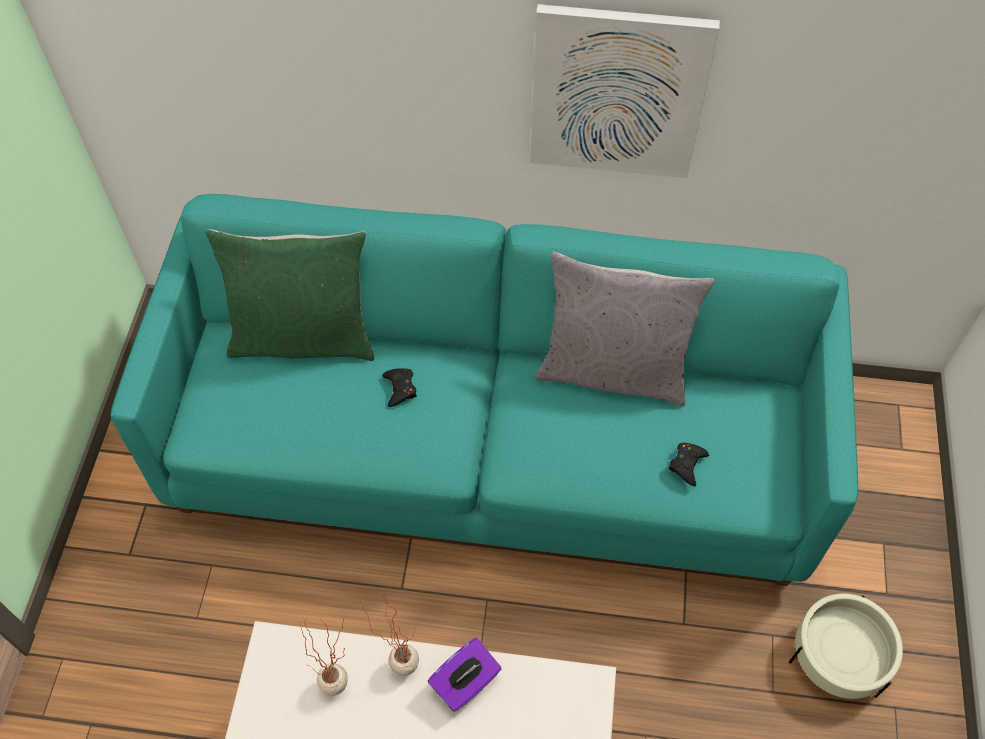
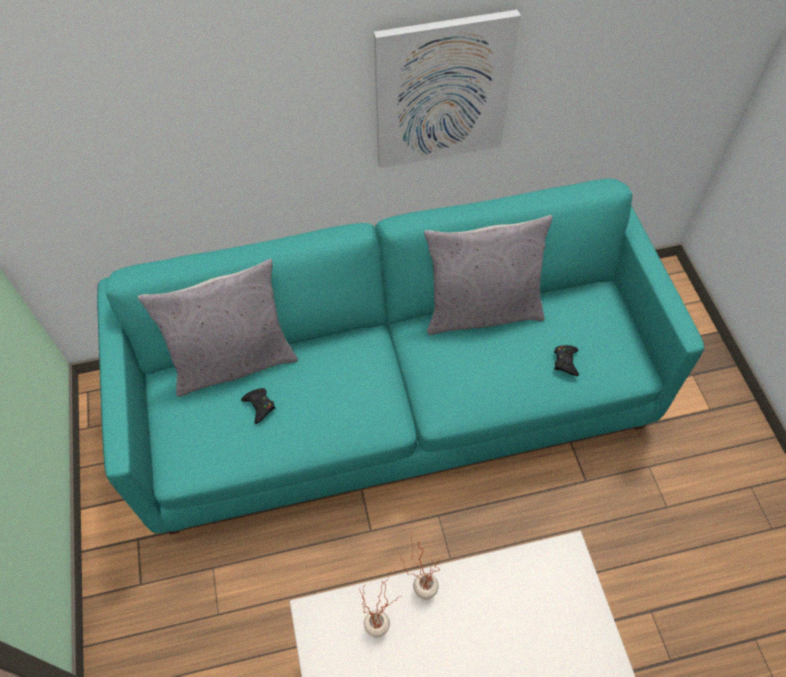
camera: 20 degrees left, 0 degrees up
green pillow [206,229,374,361] -> grey pillow [138,259,298,397]
black game controller [382,368,417,407] -> black game controller moved to [241,388,275,424]
purple tissue box [428,638,501,712] -> none
beige planter [789,593,903,699] -> none

